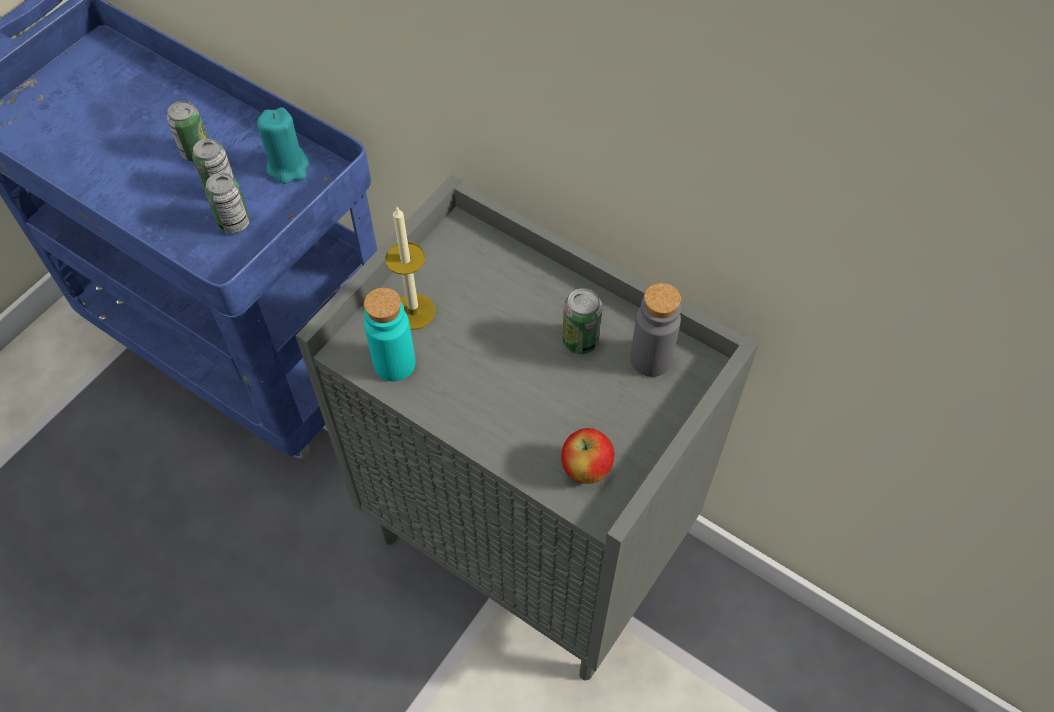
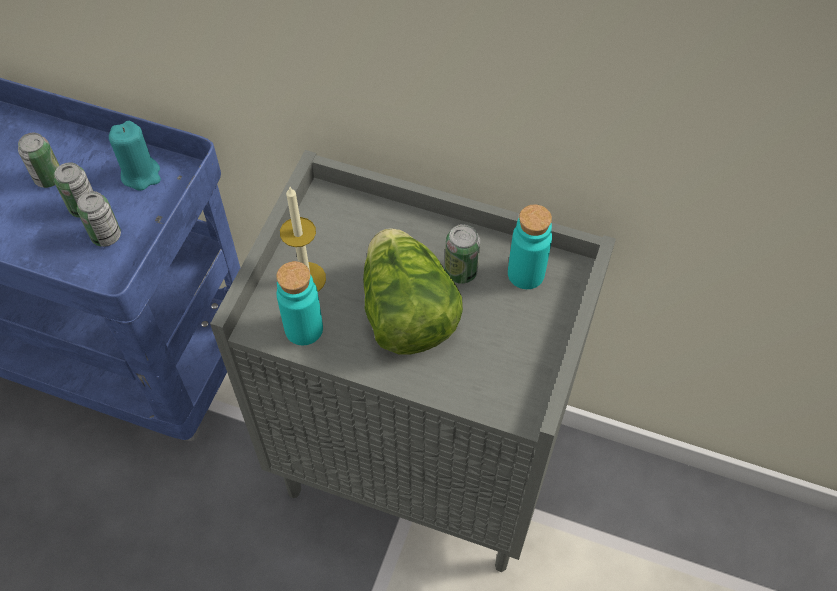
camera: 15 degrees left, 0 degrees up
apple [561,428,615,484] -> none
grey bottle [630,283,681,377] -> turquoise bottle [508,204,552,289]
none -> lettuce [363,228,463,355]

